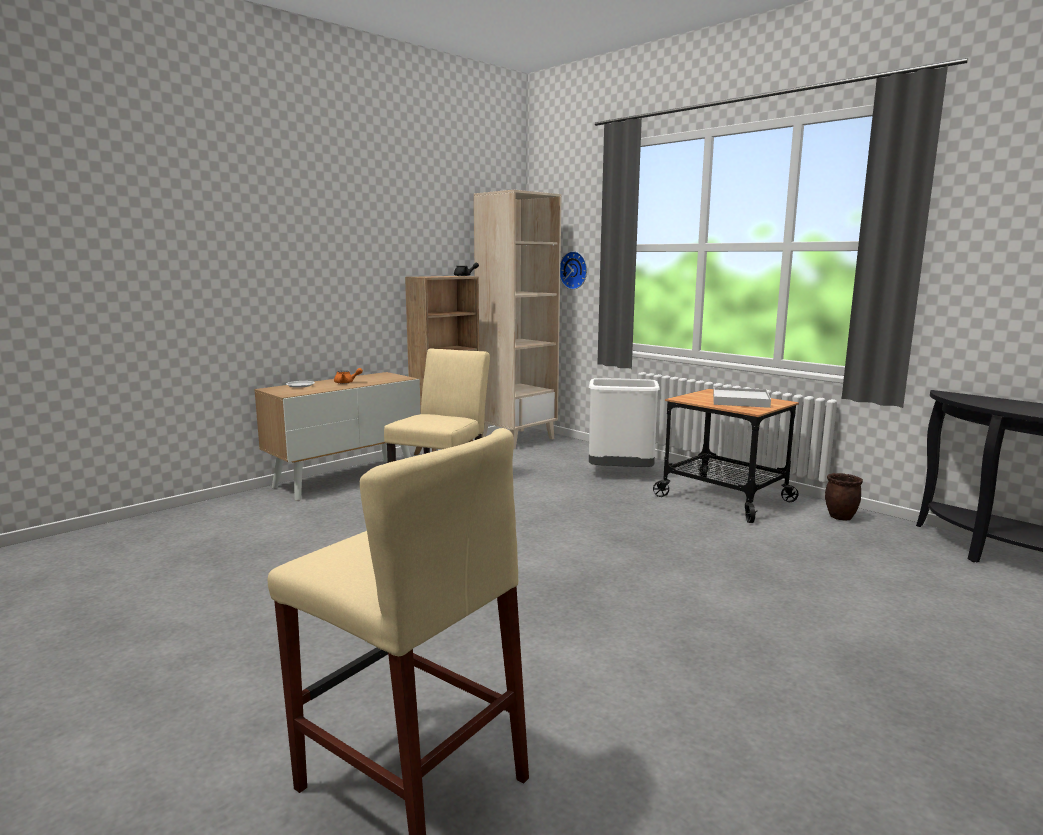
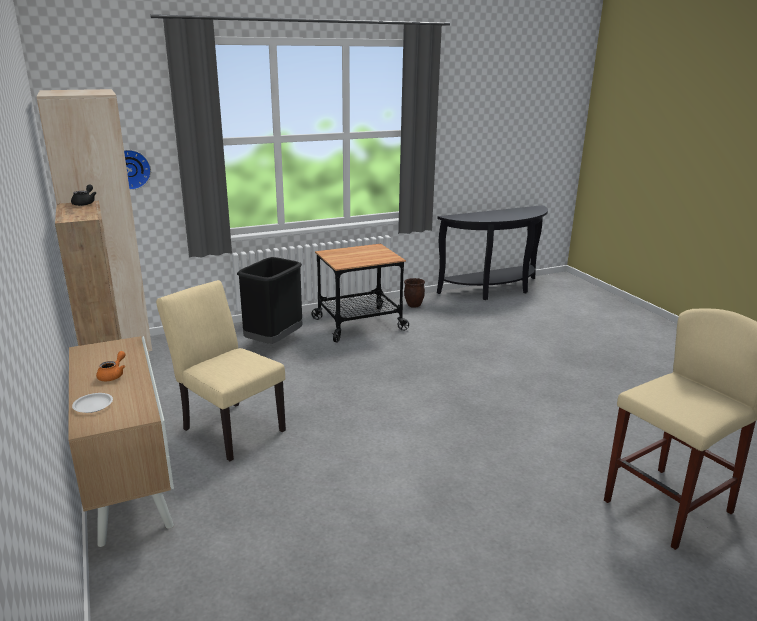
camera: 70 degrees left, 10 degrees up
white trash can [589,378,660,467] -> black trash can [237,257,302,344]
white tray [713,387,771,408] -> none

